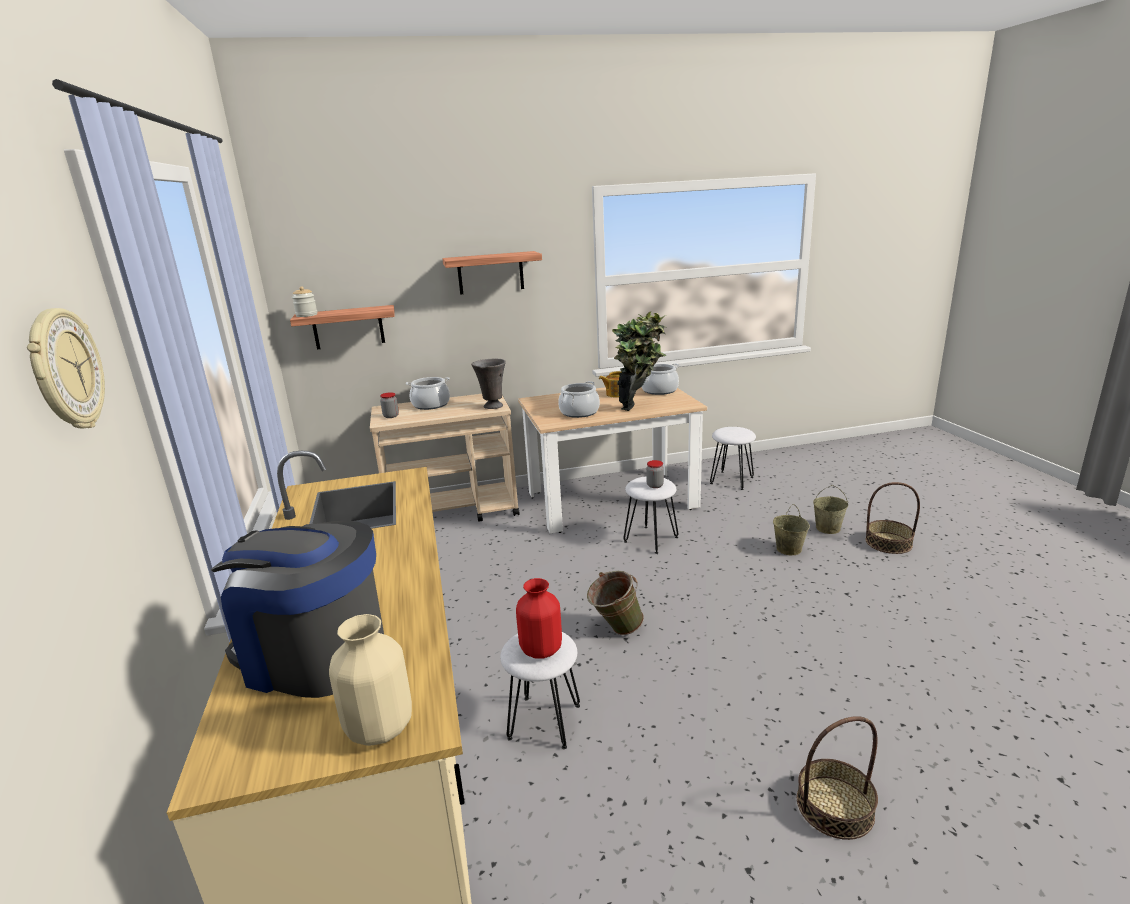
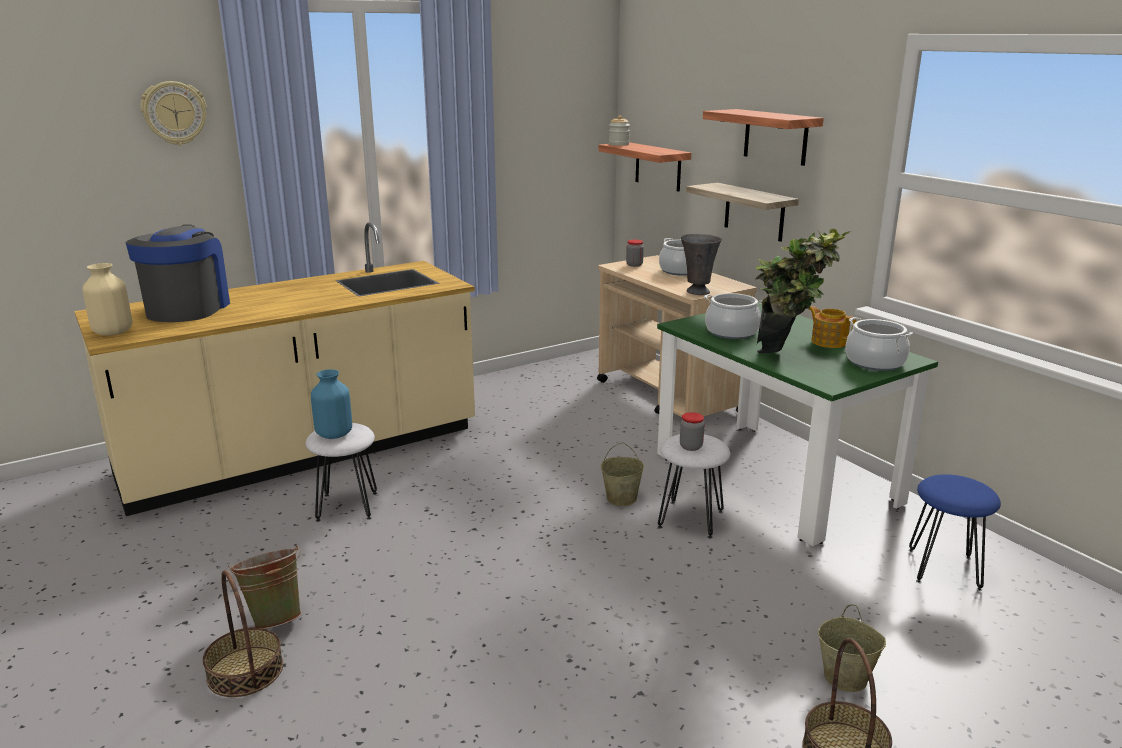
camera: 70 degrees right, 0 degrees up
red vase [516,578,562,659] -> blue vase [311,369,352,439]
beige dining table [518,387,707,533] -> green dining table [657,302,938,546]
green bucket [587,571,644,635] -> green bucket moved to [228,544,302,629]
white stool [710,427,756,490] -> blue stool [908,474,1001,591]
beige bucket [773,504,810,555] -> beige bucket moved to [601,443,644,506]
none -> shelf [686,183,799,242]

